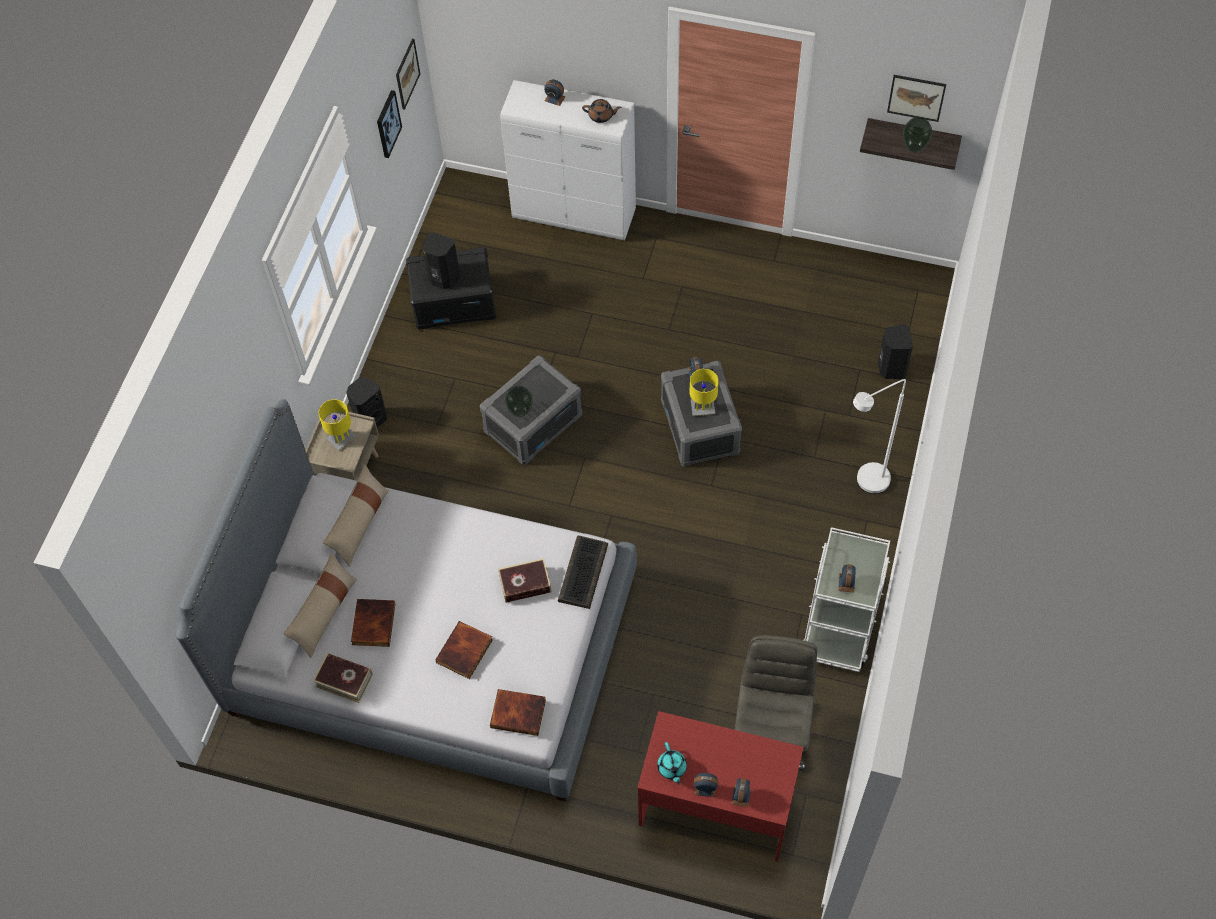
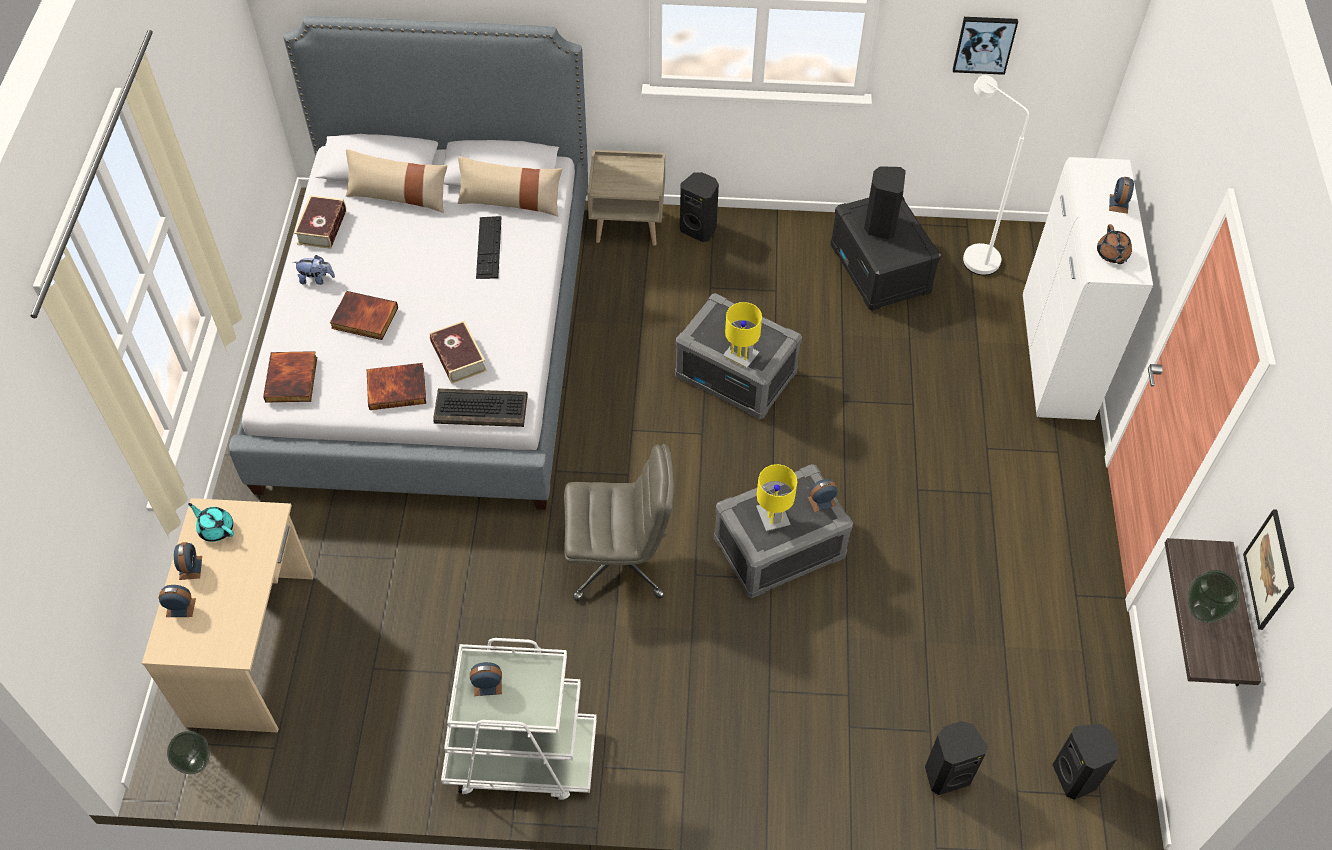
camera: 75 degrees right, 5 degrees down
yellow table lamp [318,399,356,450] -> yellow table lamp moved to [723,302,762,368]
book [351,599,395,647] -> book moved to [367,363,426,410]
picture [396,39,420,110] -> none
vase [505,386,533,417] -> vase moved to [167,731,210,774]
red desk [637,711,804,862] -> beige desk [142,498,314,733]
turquoise teapot [657,742,687,785] -> turquoise teapot turned 60 degrees clockwise [188,503,234,542]
grey office chair [735,635,817,771] -> grey office chair moved to [564,444,674,601]
white floor lamp [853,379,906,494] -> white floor lamp moved to [963,75,1029,275]
none -> plush toy [293,255,335,285]
none -> keyboard [476,216,502,279]
none -> black speaker [1053,724,1119,800]

